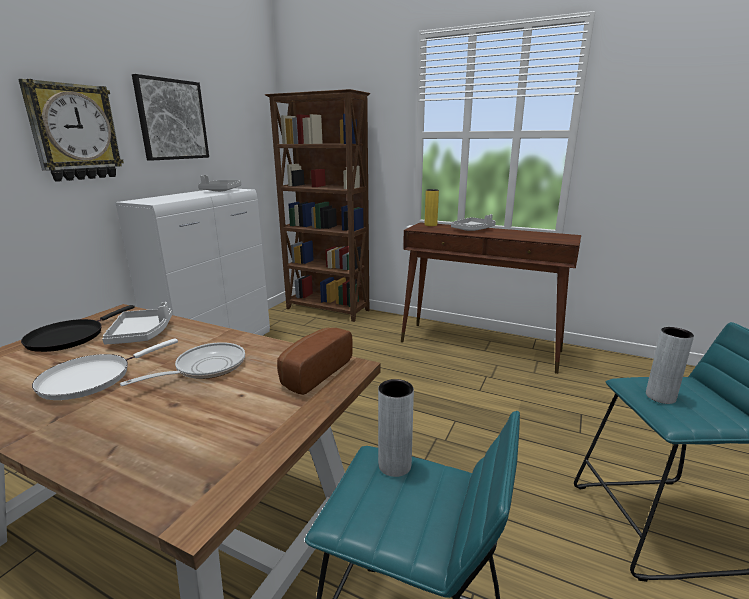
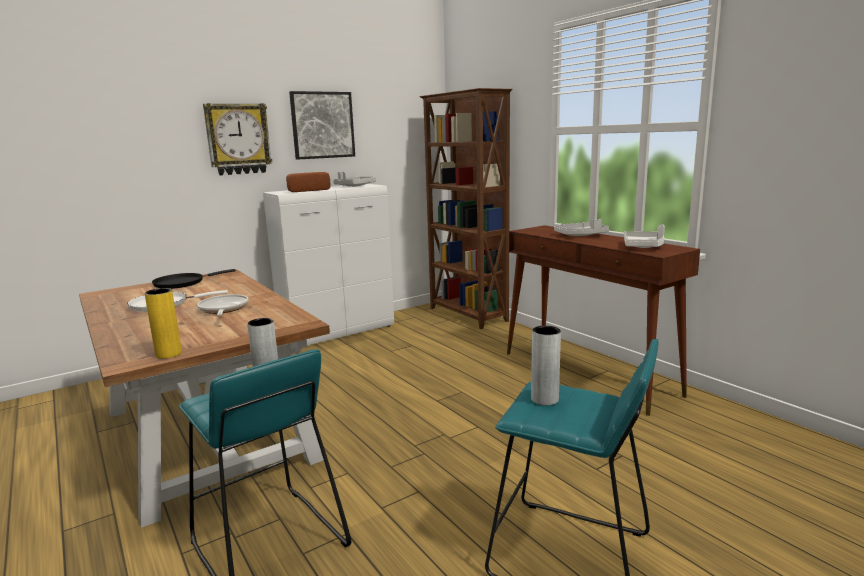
camera: 30 degrees right, 5 degrees down
white tray [102,302,172,345] -> white tray moved to [624,225,665,248]
frying pan [120,342,245,386] -> frying pan turned 90 degrees counterclockwise [197,294,249,316]
bread [277,327,353,395] -> bread moved to [286,172,330,192]
yellow vase [425,189,439,226] -> yellow vase moved to [145,288,182,359]

